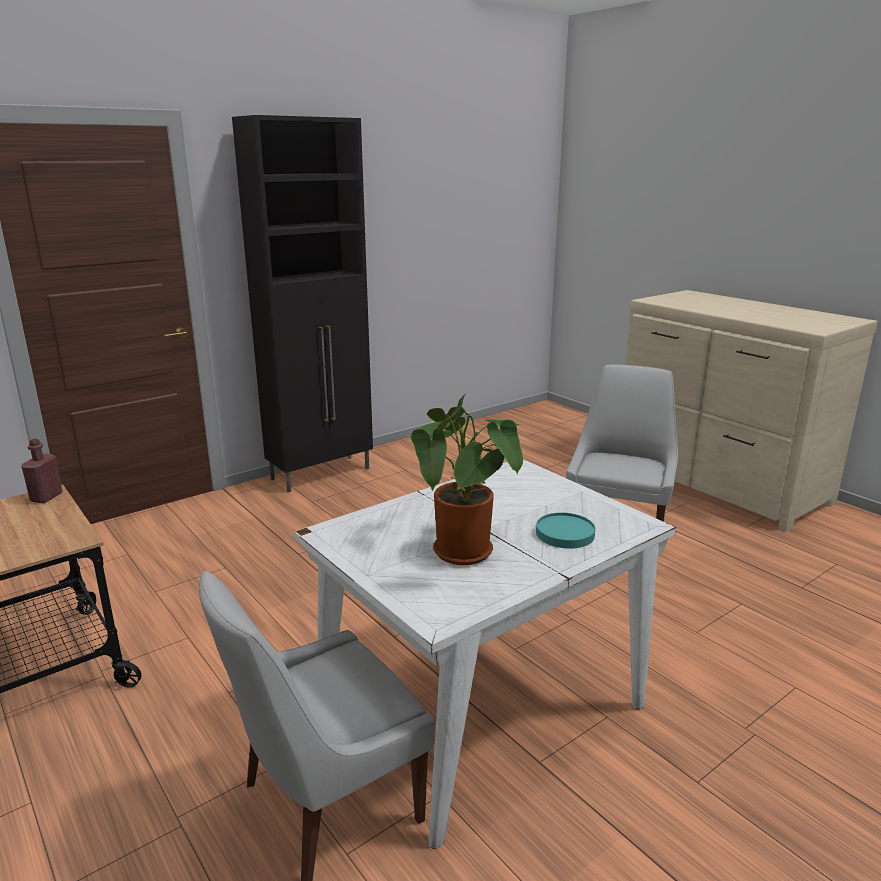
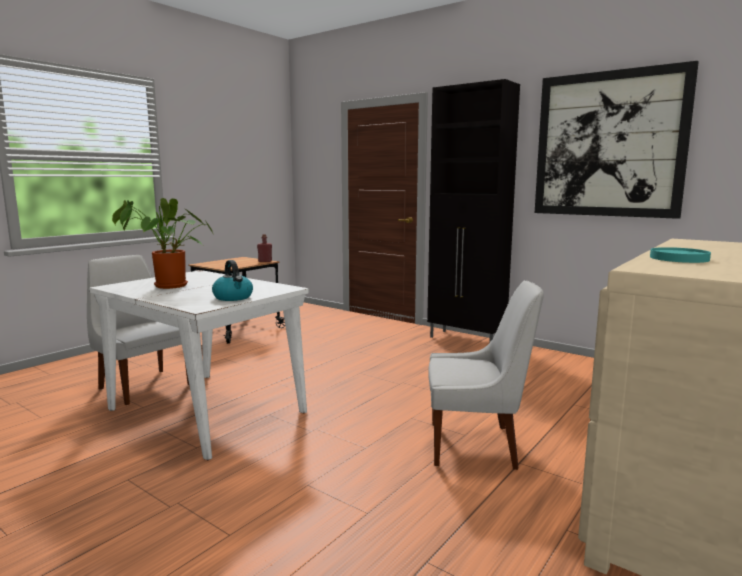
camera: 75 degrees right, 10 degrees down
turquoise plate [536,513,595,549] -> turquoise plate moved to [650,247,711,263]
none -> kettle [212,260,253,301]
none -> picture [535,61,699,219]

